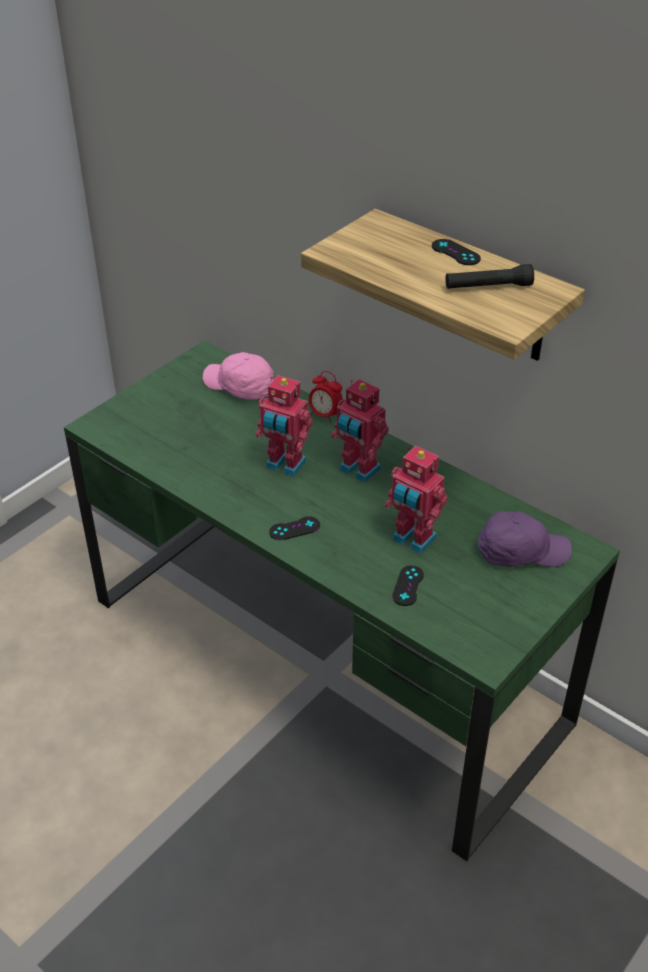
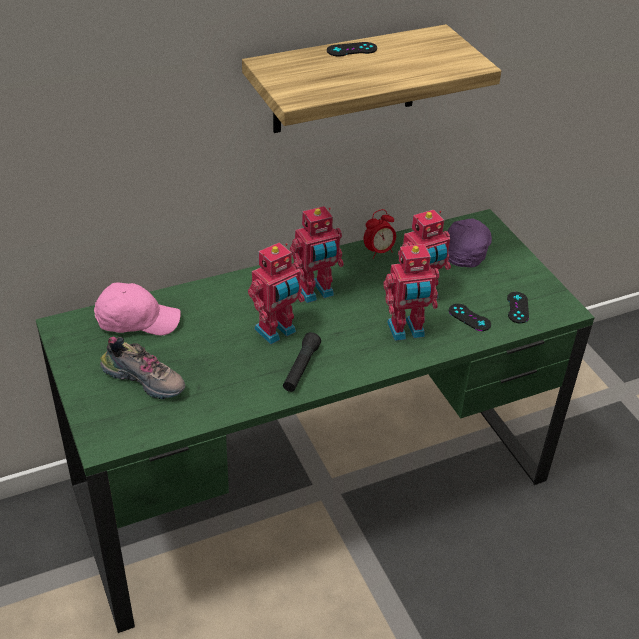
camera: 65 degrees left, 0 degrees up
pink cap [203,352,274,399] -> pink cap turned 150 degrees counterclockwise [94,283,181,335]
black game controller [269,516,320,540] -> black game controller moved to [507,292,529,323]
alarm clock [309,371,343,423] -> alarm clock moved to [364,209,396,259]
black flashlight [445,264,534,289] -> black flashlight moved to [283,332,321,392]
none -> shoe [100,337,185,399]
none -> toy robot [383,244,439,341]

